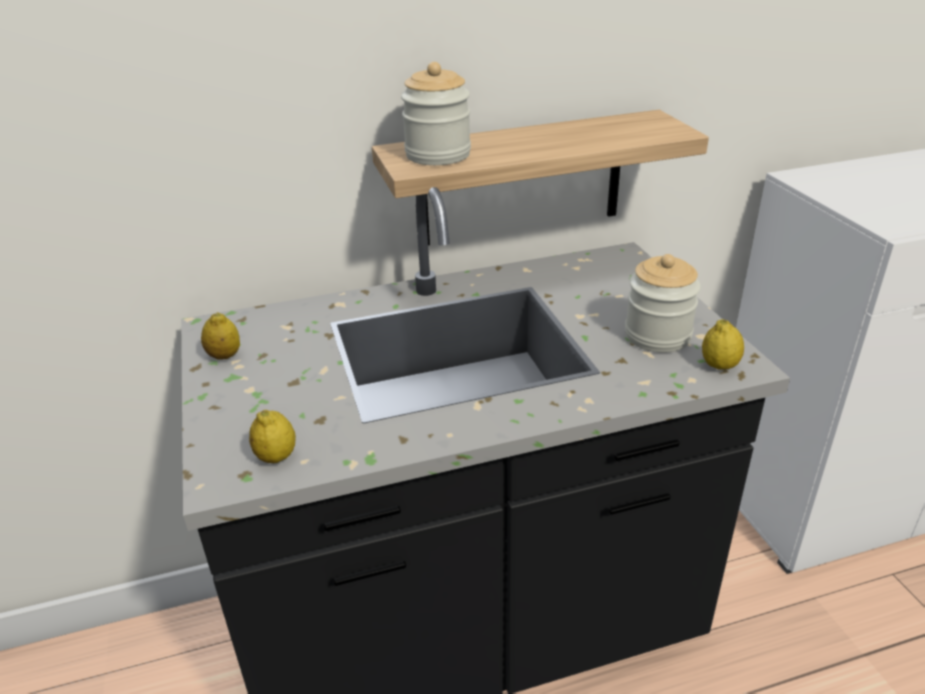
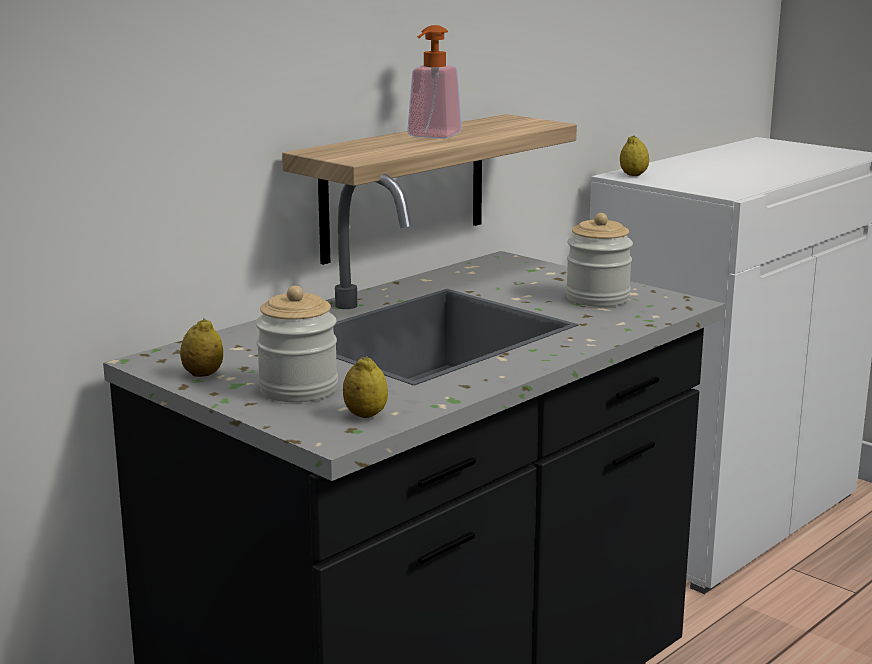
camera: 30 degrees left, 15 degrees down
jar [401,62,471,165] -> jar moved to [255,286,338,402]
lemon [702,319,744,370] -> lemon moved to [620,136,649,176]
none -> soap dispenser [407,25,462,139]

